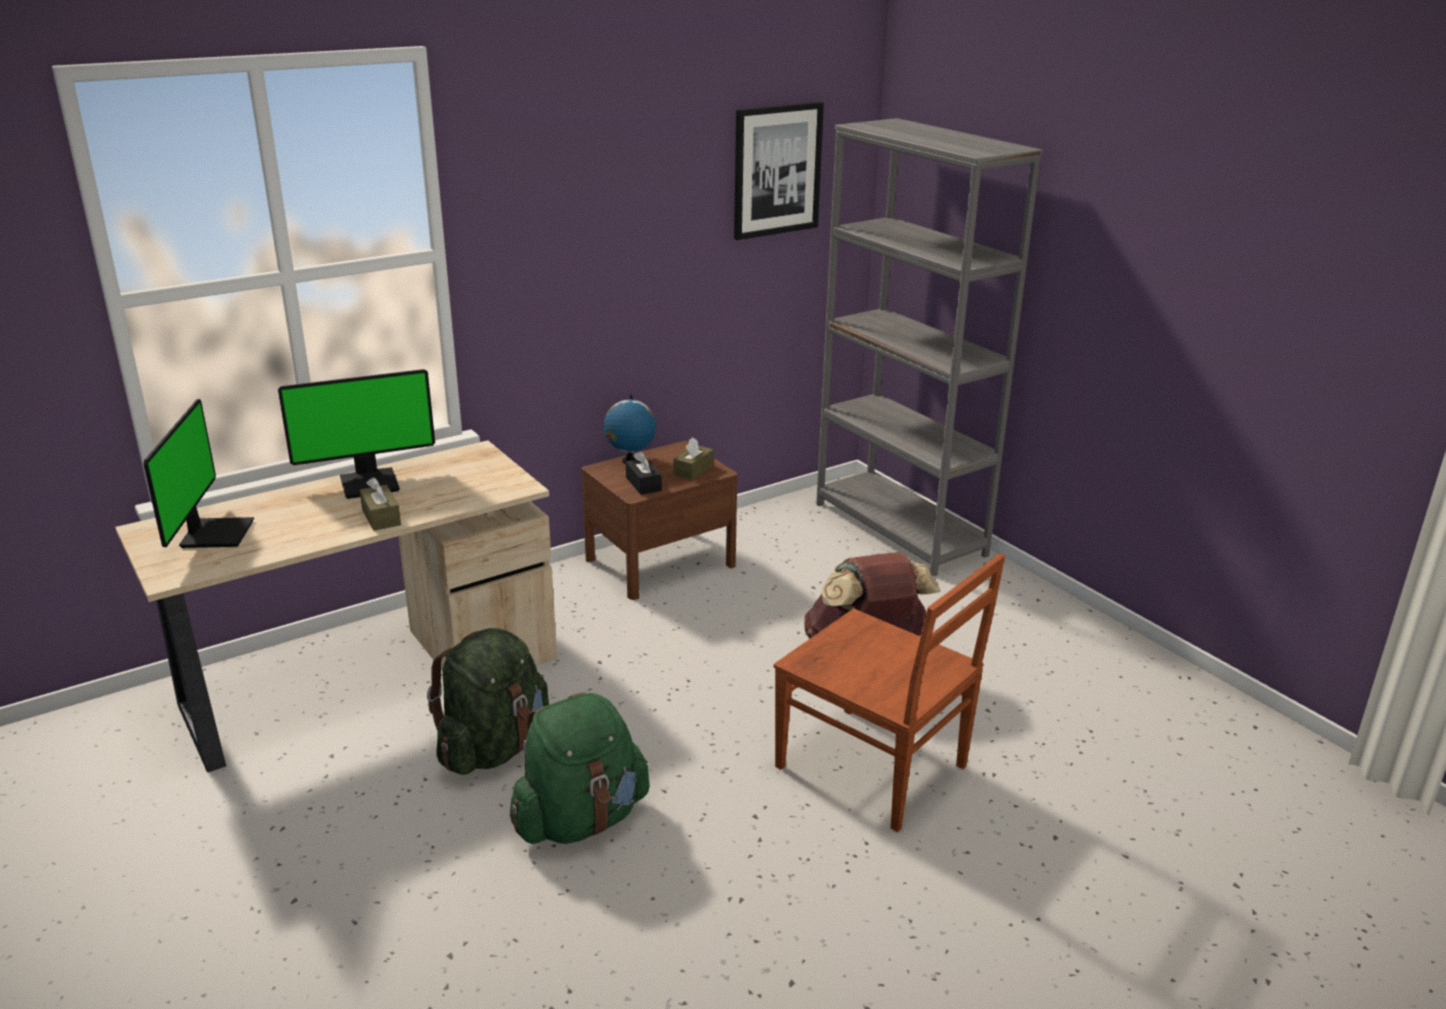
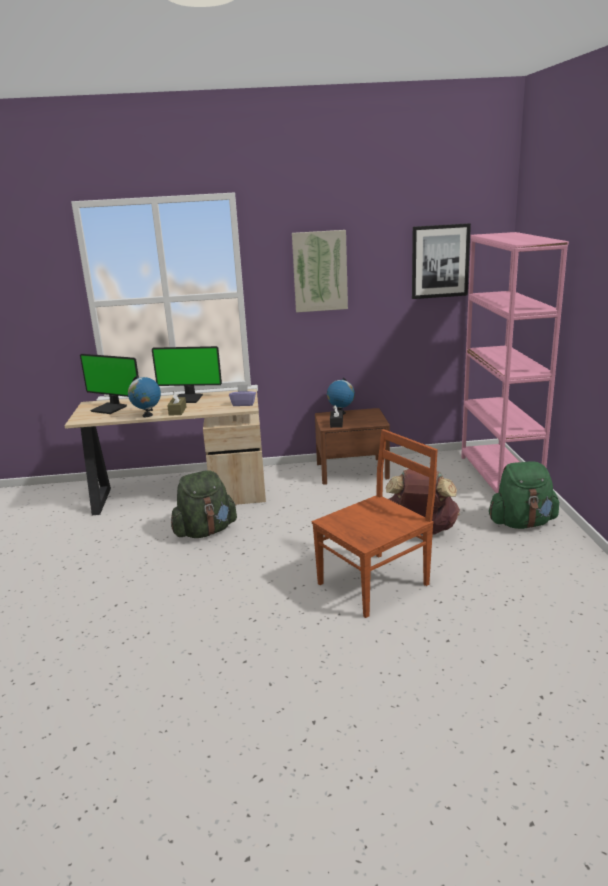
camera: 30 degrees right, 5 degrees down
monitor [144,399,254,548] -> monitor turned 90 degrees clockwise [80,354,139,414]
green backpack [510,692,649,844] -> green backpack moved to [489,461,560,529]
brown tissue box [673,437,714,480] -> none
brown chair [774,553,1006,832] -> brown chair turned 105 degrees counterclockwise [312,429,438,618]
grey bookcase [816,118,1043,577] -> pink bookcase [461,232,569,493]
none -> globe [128,376,161,417]
none -> purple tissue box [229,384,256,406]
none -> picture [292,230,348,313]

